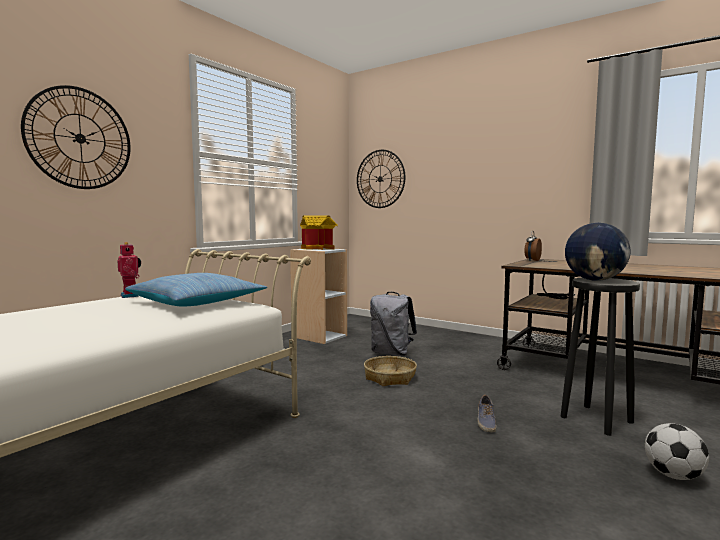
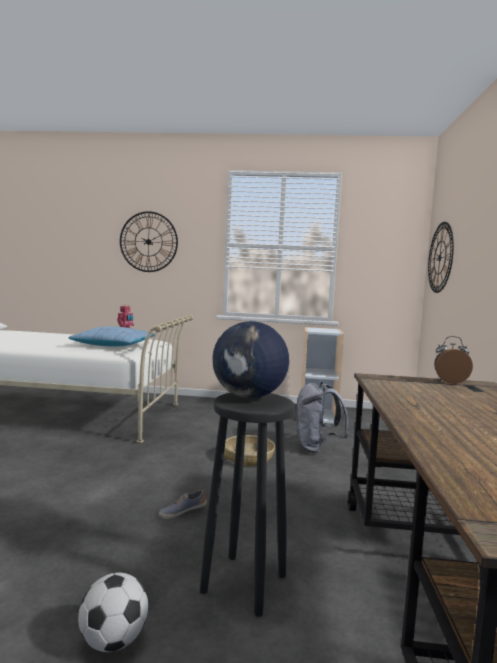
camera: 60 degrees right, 0 degrees up
toy house [300,215,338,250] -> none

